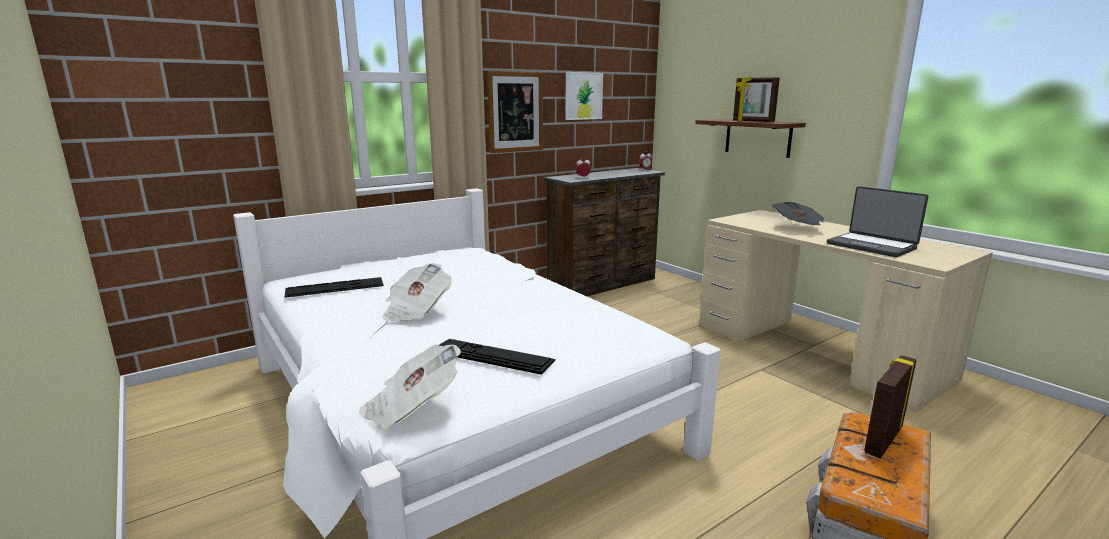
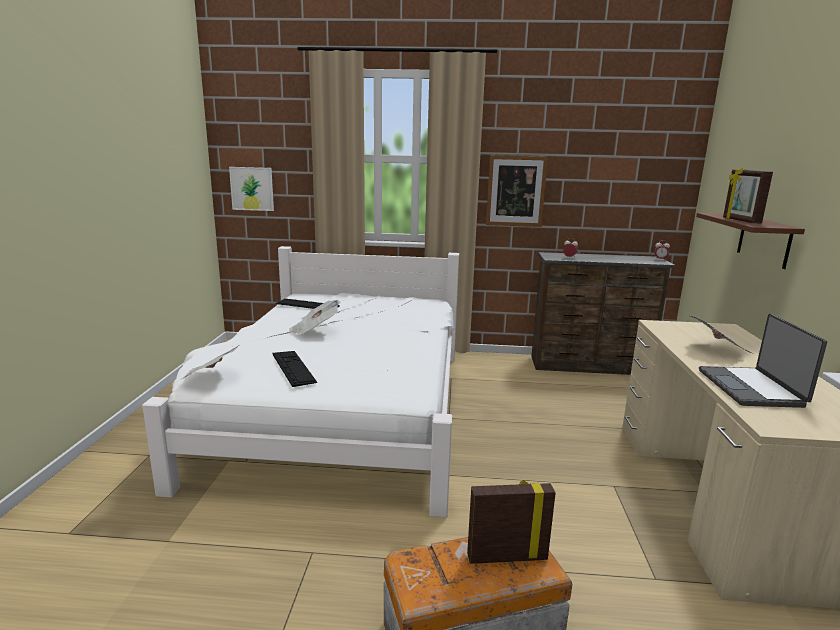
camera: 40 degrees right, 0 degrees up
picture [565,72,603,120] -> picture moved to [229,167,274,211]

